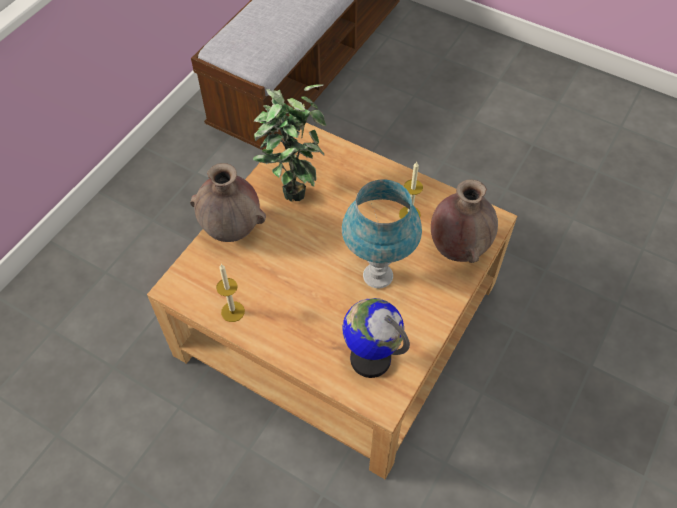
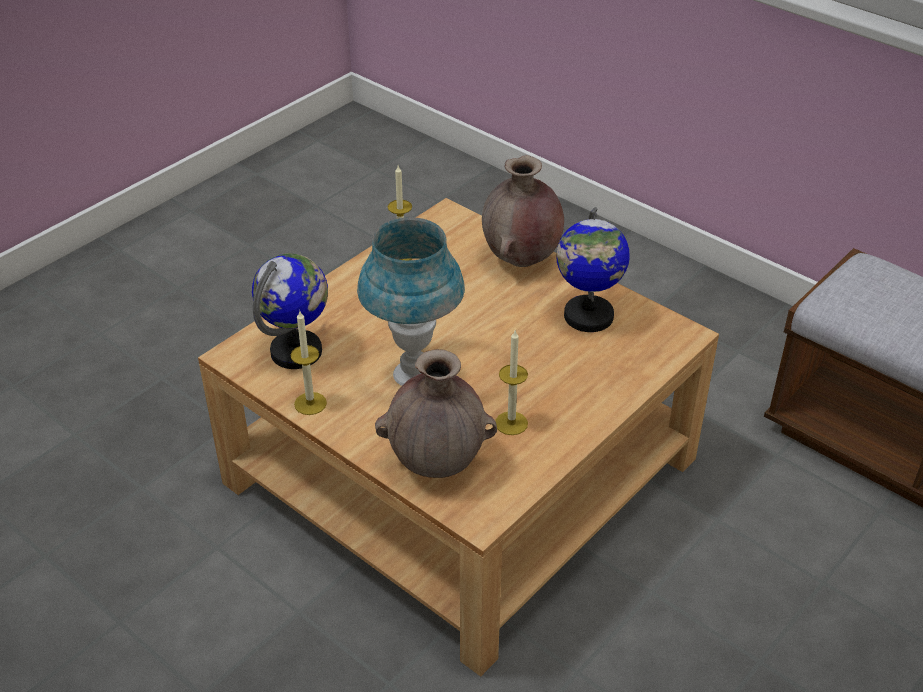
camera: 100 degrees right, 15 degrees down
potted plant [253,84,326,202] -> globe [556,207,630,332]
none -> candle [291,311,327,415]

